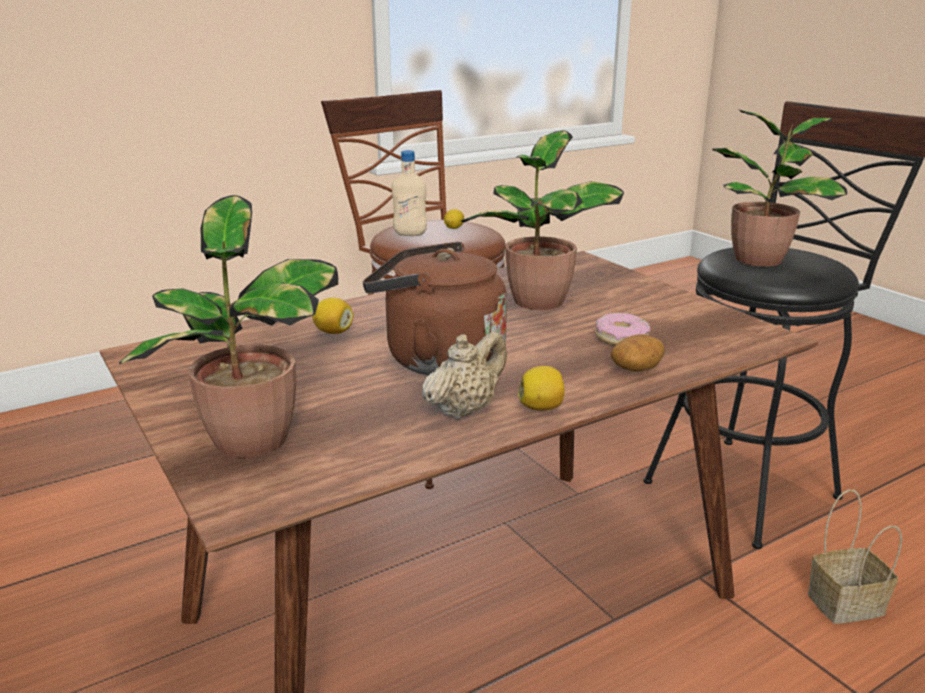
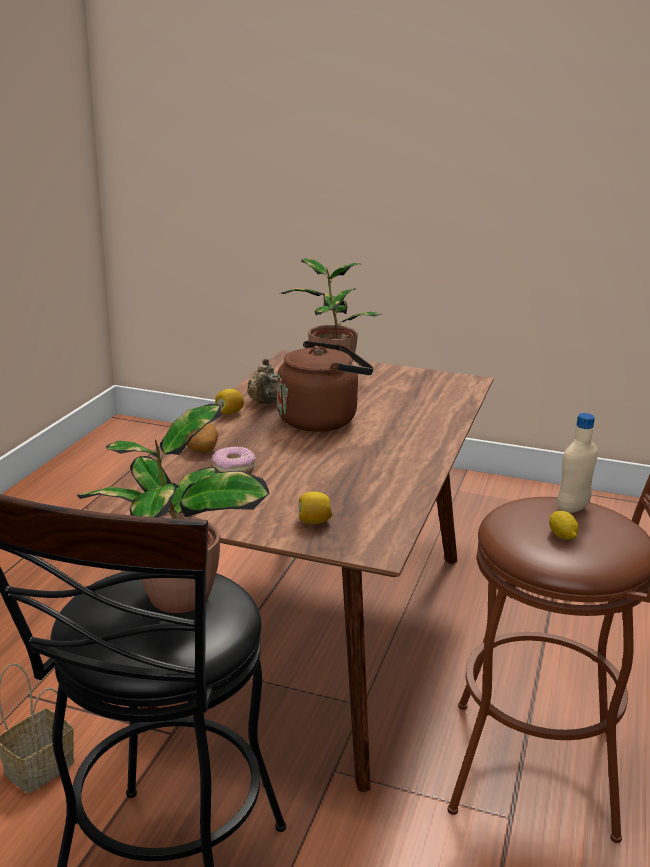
camera: 140 degrees right, 0 degrees up
lemon [312,298,353,334] -> lemon moved to [299,491,333,524]
potted plant [461,130,624,310] -> none

